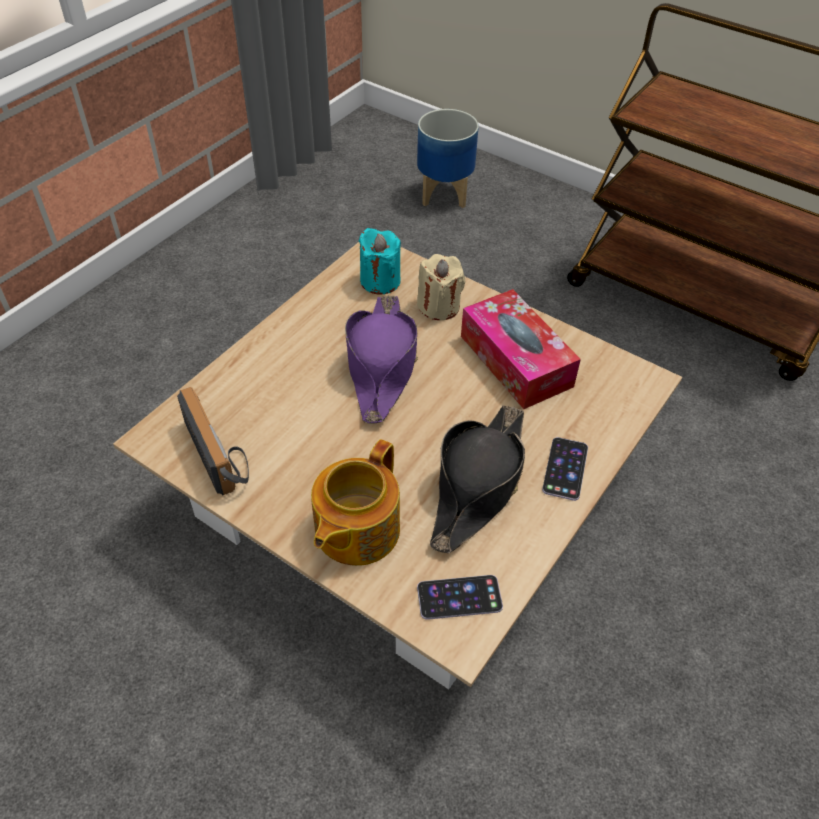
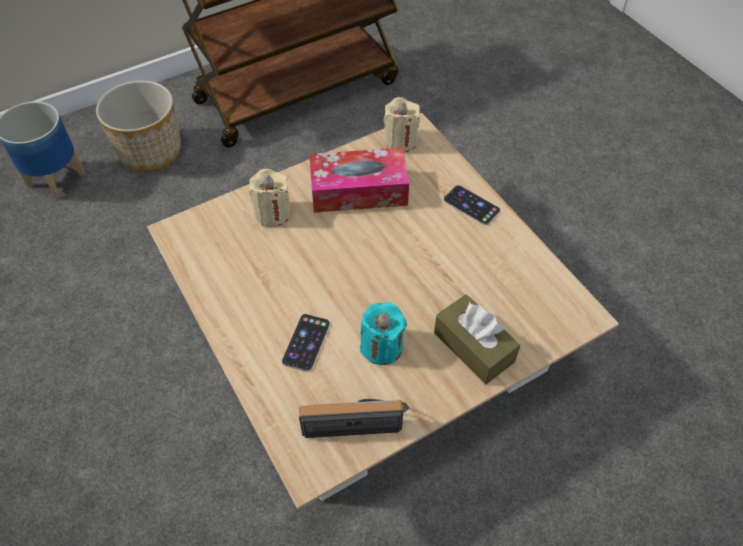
camera: 65 degrees left, 5 degrees up
teapot [311,439,400,566] -> brown tissue box [434,294,520,384]
purple hat [345,295,418,424] -> none
turquoise candle [359,228,401,295] -> turquoise candle moved to [360,302,407,365]
phone [417,575,503,620] -> phone moved to [282,314,330,372]
black hat [430,405,525,553] -> none
none -> planter [96,80,181,172]
none -> beige candle [383,97,420,152]

